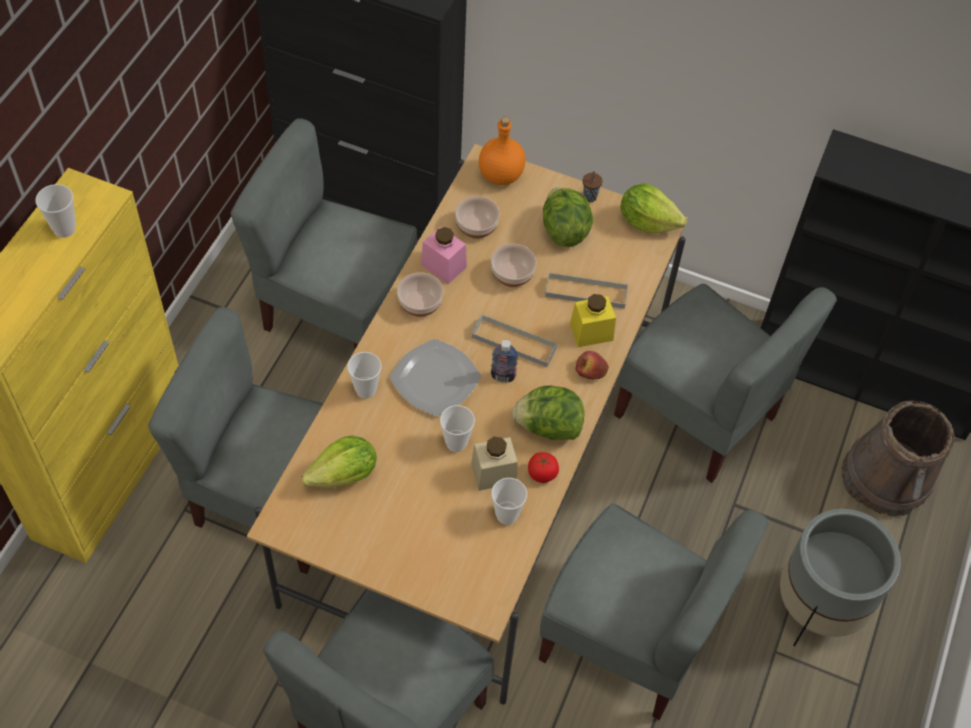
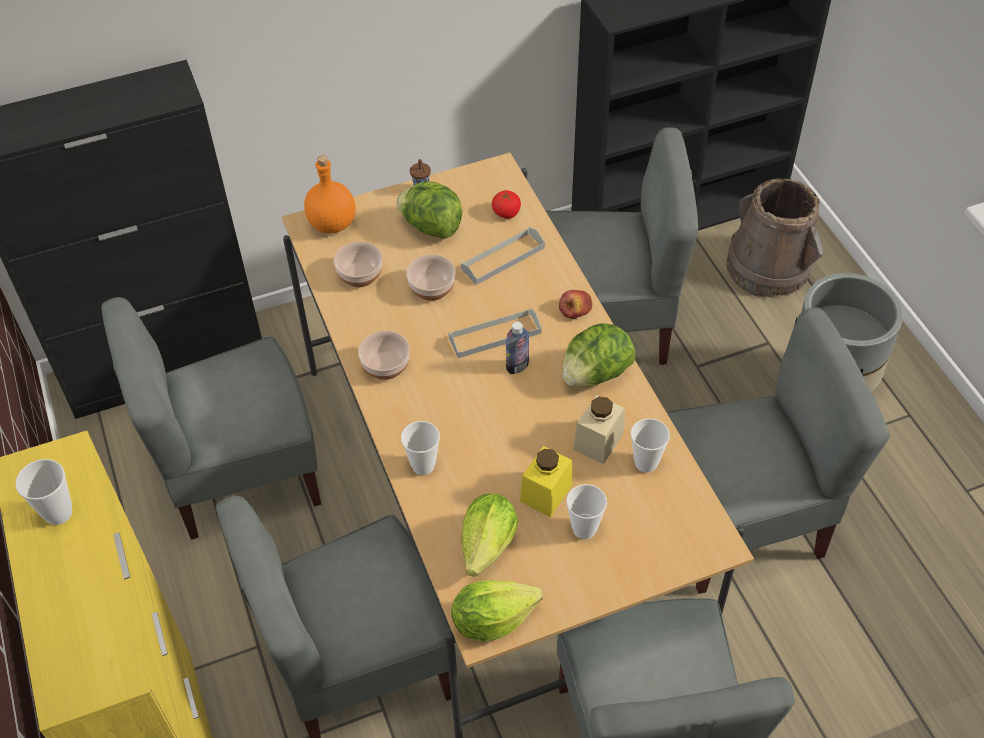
camera: 40 degrees left, 5 degrees down
plate [389,339,482,416] -> none
pink jar [421,226,467,284] -> none
cup [440,405,475,452] -> cup moved to [566,484,607,540]
tomato [528,452,559,483] -> tomato moved to [492,190,521,219]
yellow jar [570,294,616,347] -> yellow jar moved to [520,446,573,517]
lettuce [620,183,687,233] -> lettuce moved to [451,580,543,642]

